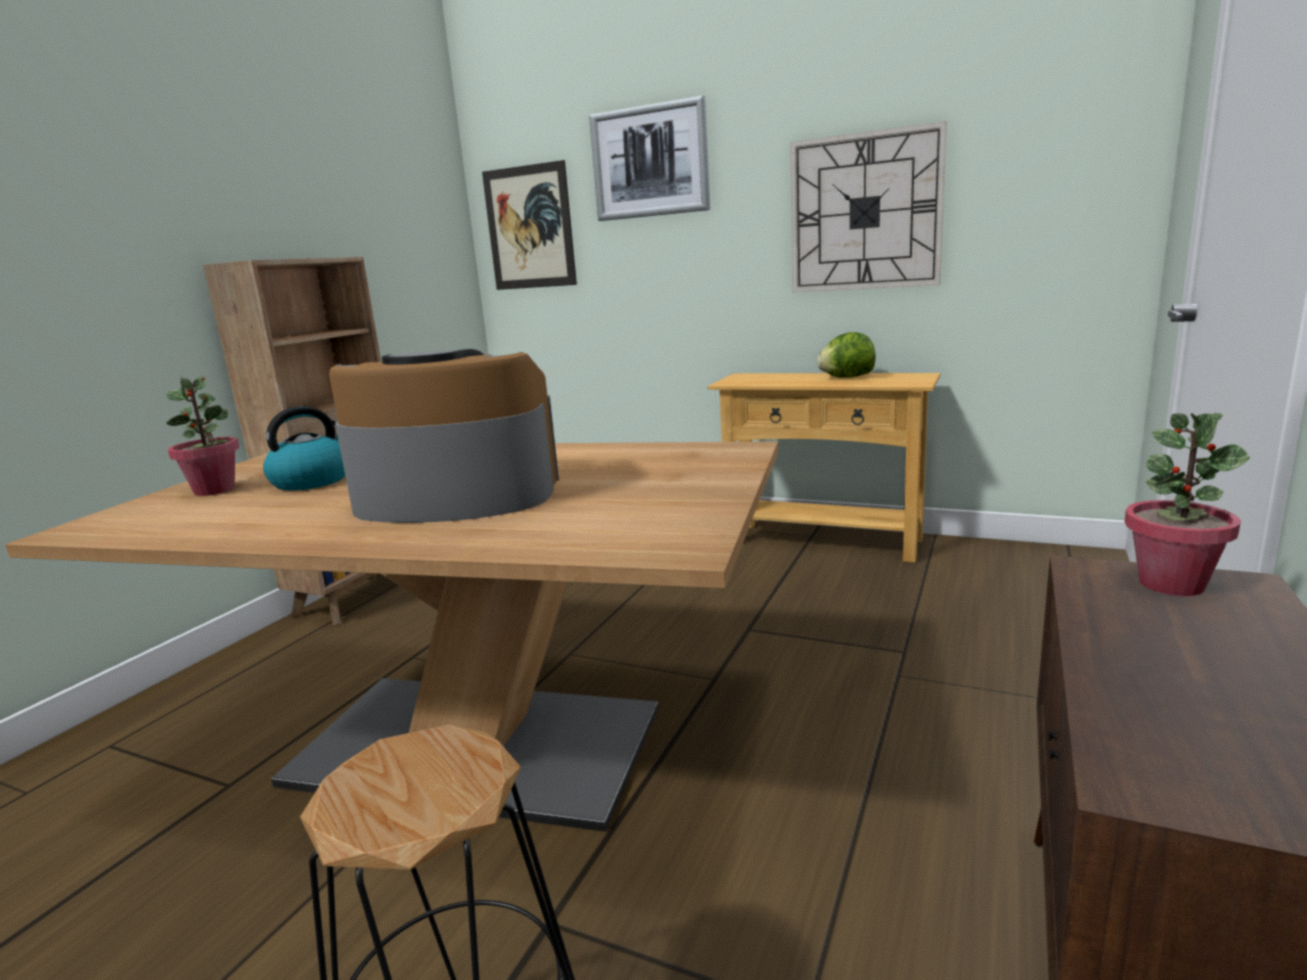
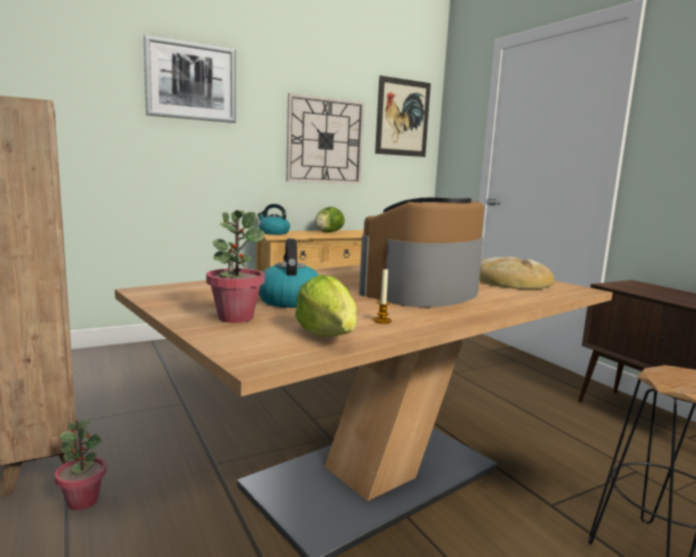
camera: 55 degrees left, 5 degrees down
picture [482,160,577,290] -> picture moved to [375,76,431,157]
potted plant [1124,413,1250,596] -> potted plant moved to [55,420,107,510]
none -> kettle [258,204,290,235]
none -> lettuce [295,275,357,337]
none -> candle [373,268,392,324]
none -> bread [479,257,554,289]

